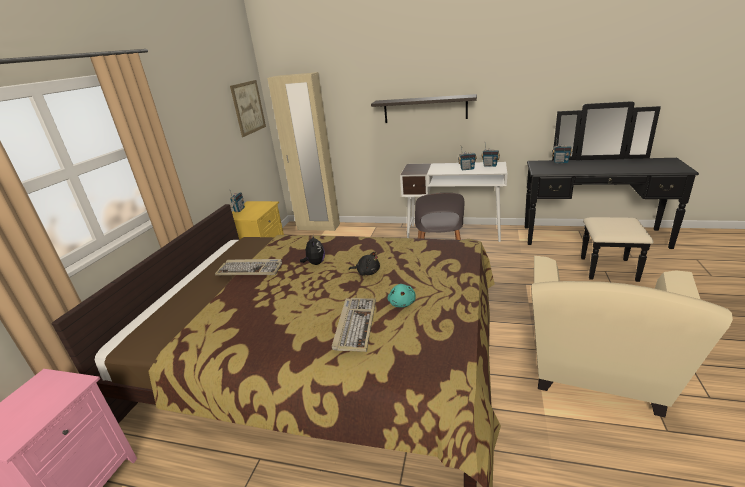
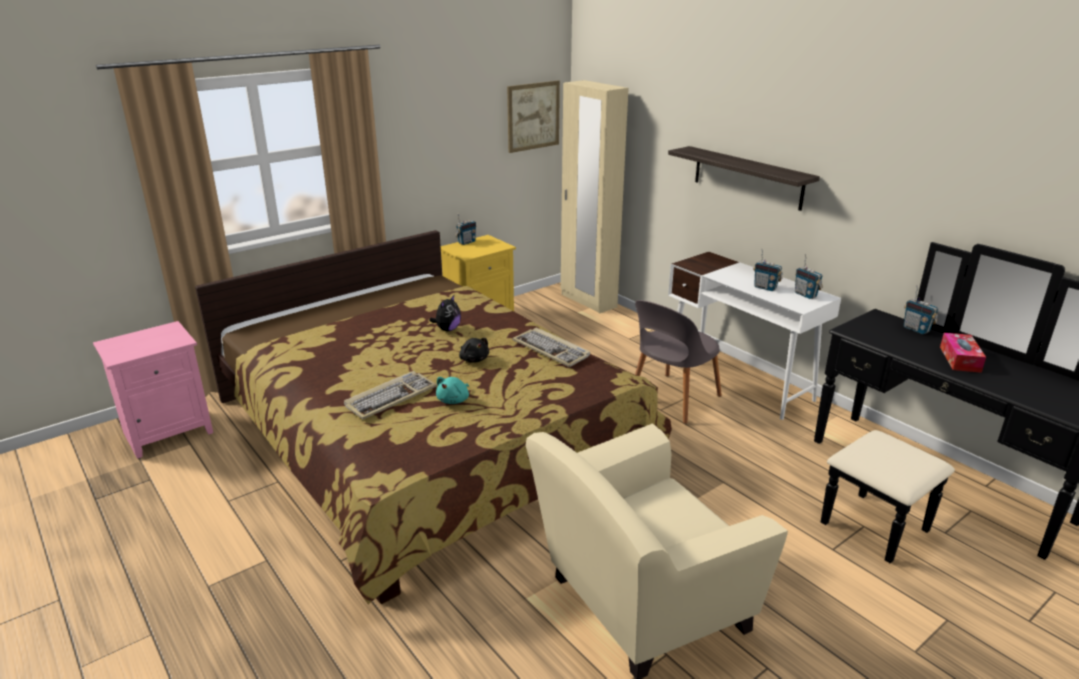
camera: 35 degrees right, 0 degrees up
keyboard [215,259,282,275] -> keyboard moved to [512,328,590,367]
none -> tissue box [940,333,986,373]

